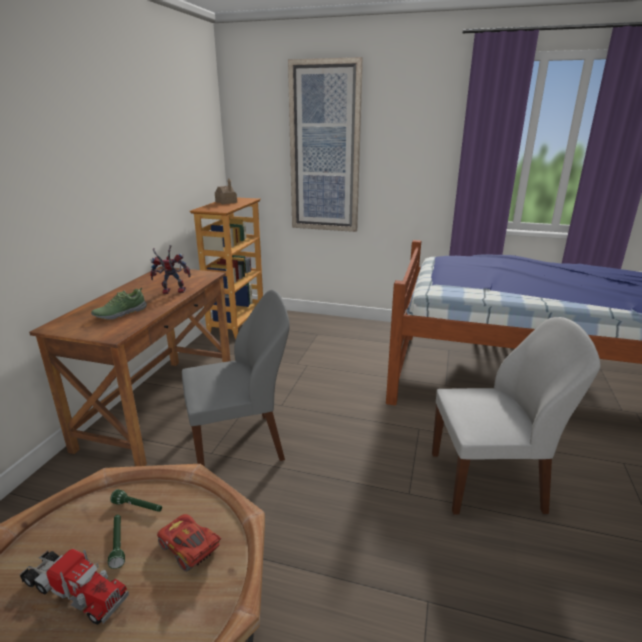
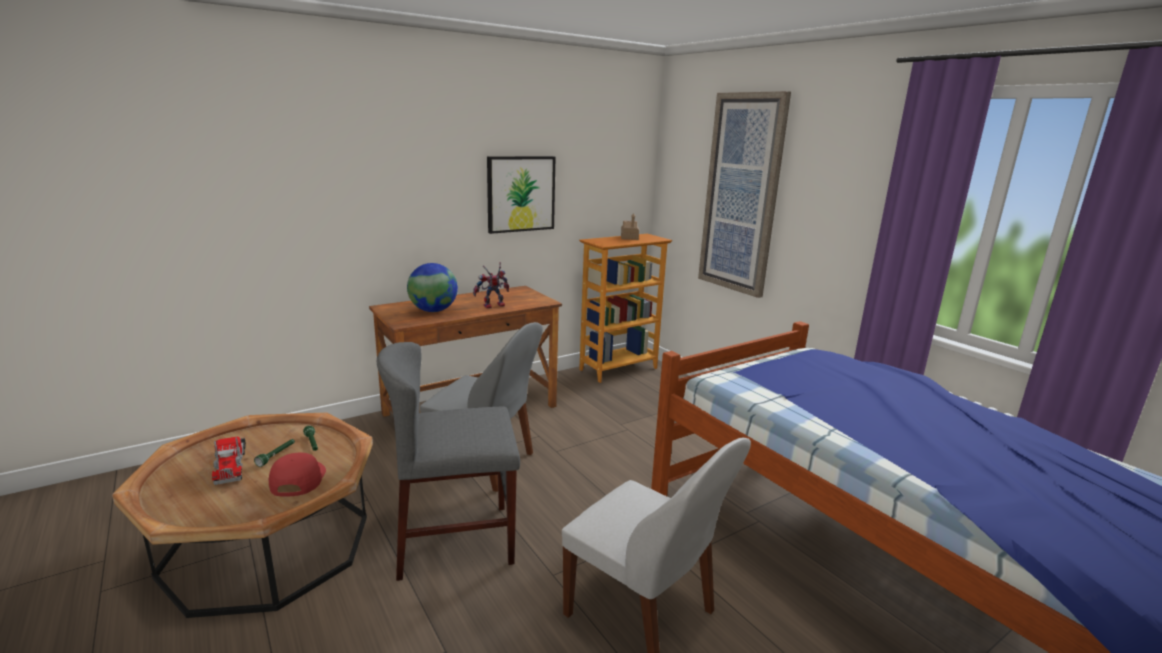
camera: 40 degrees right, 5 degrees down
shoe [91,288,147,320] -> globe [407,263,458,312]
toy robot [150,245,191,294] -> toy robot turned 60 degrees counterclockwise [473,262,509,309]
red toy car [157,514,221,572] -> red cap [269,453,326,497]
none -> grey chair [377,342,520,581]
none -> picture [487,156,556,234]

